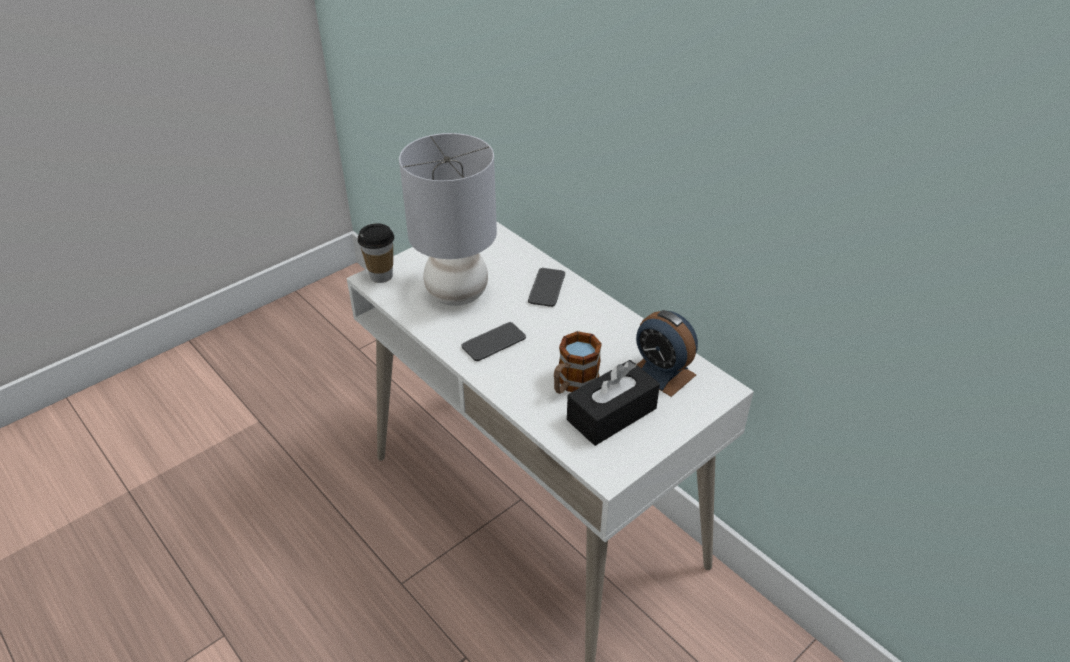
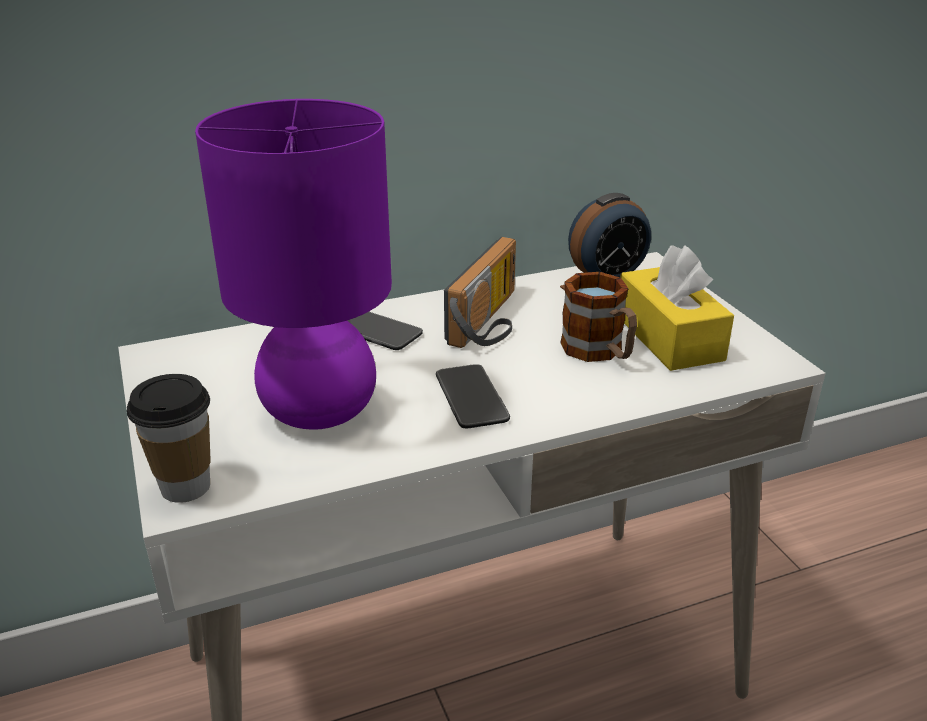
camera: 70 degrees left, 10 degrees down
grey table lamp [399,133,497,306] -> purple table lamp [195,99,392,430]
black tissue box [567,360,660,446] -> yellow tissue box [620,245,734,371]
none -> radio [444,237,516,348]

